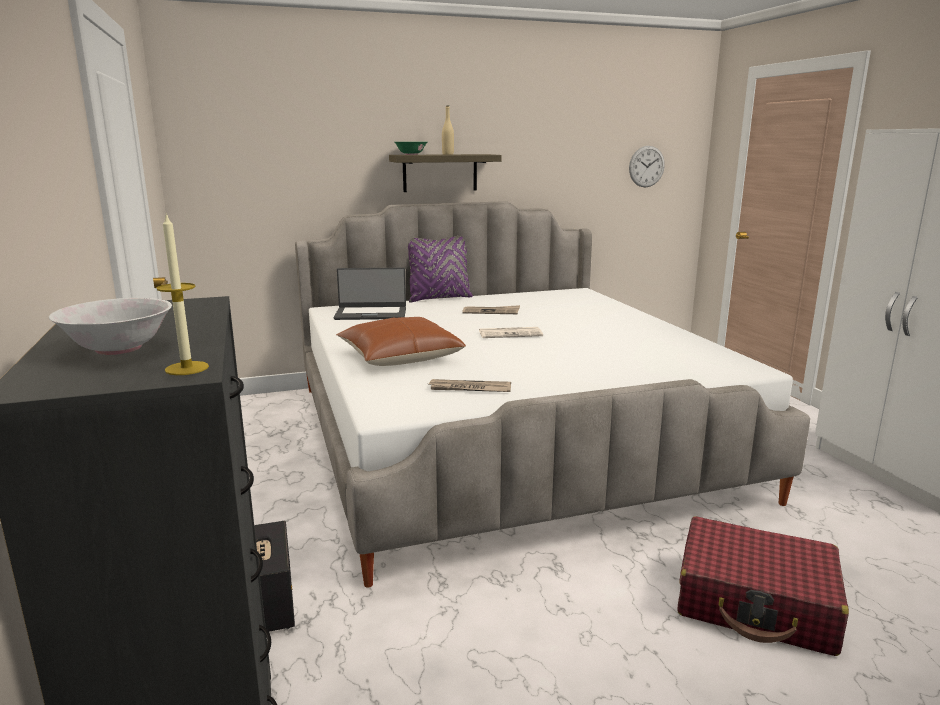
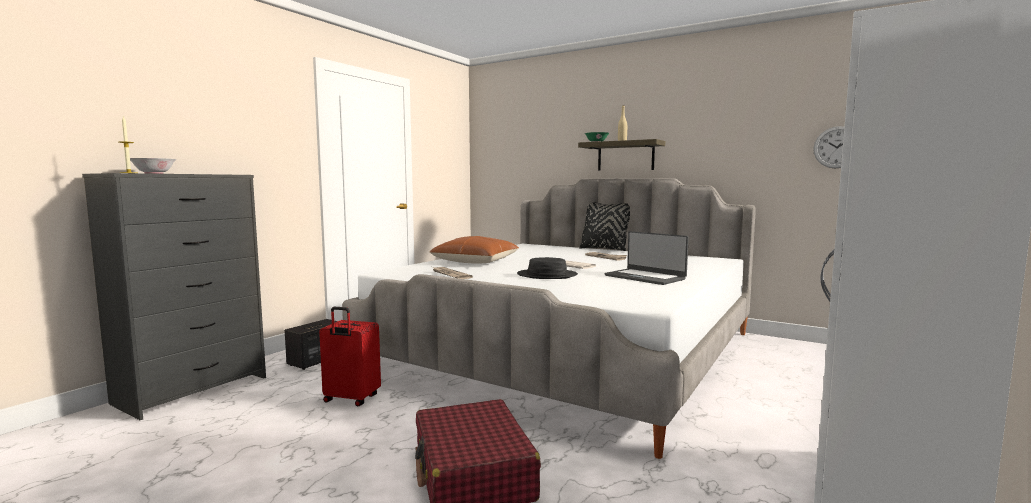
camera: 50 degrees right, 10 degrees down
laptop [334,268,406,320] -> laptop moved to [605,231,689,285]
purple pillow [408,236,473,302] -> black pillow [579,202,630,251]
none -> red suitcase [319,307,381,406]
none -> black hat [517,257,578,279]

